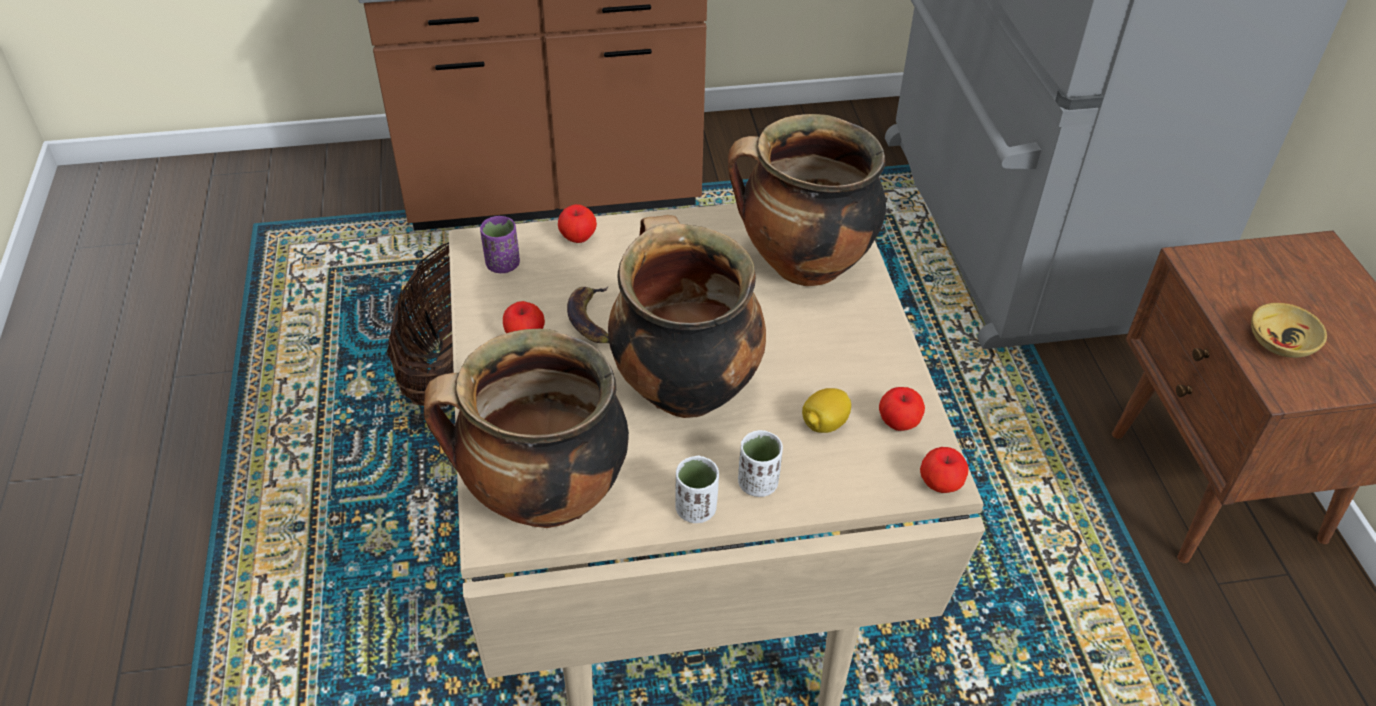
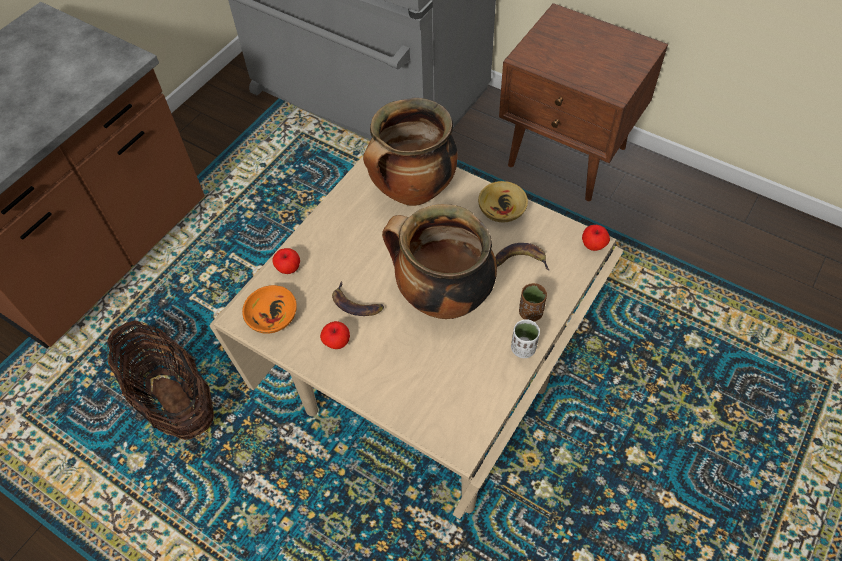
camera: 45 degrees left, 10 degrees up
cooking pot [424,329,629,528] -> none
purple cup [480,216,520,273] -> orange bowl [242,285,297,334]
white cup [738,430,783,497] -> brown cup [519,283,547,321]
lemon [802,388,851,433] -> banana [495,243,549,270]
apple [879,387,925,431] -> none
beige bowl [1251,303,1327,358] -> beige bowl moved to [478,181,528,222]

